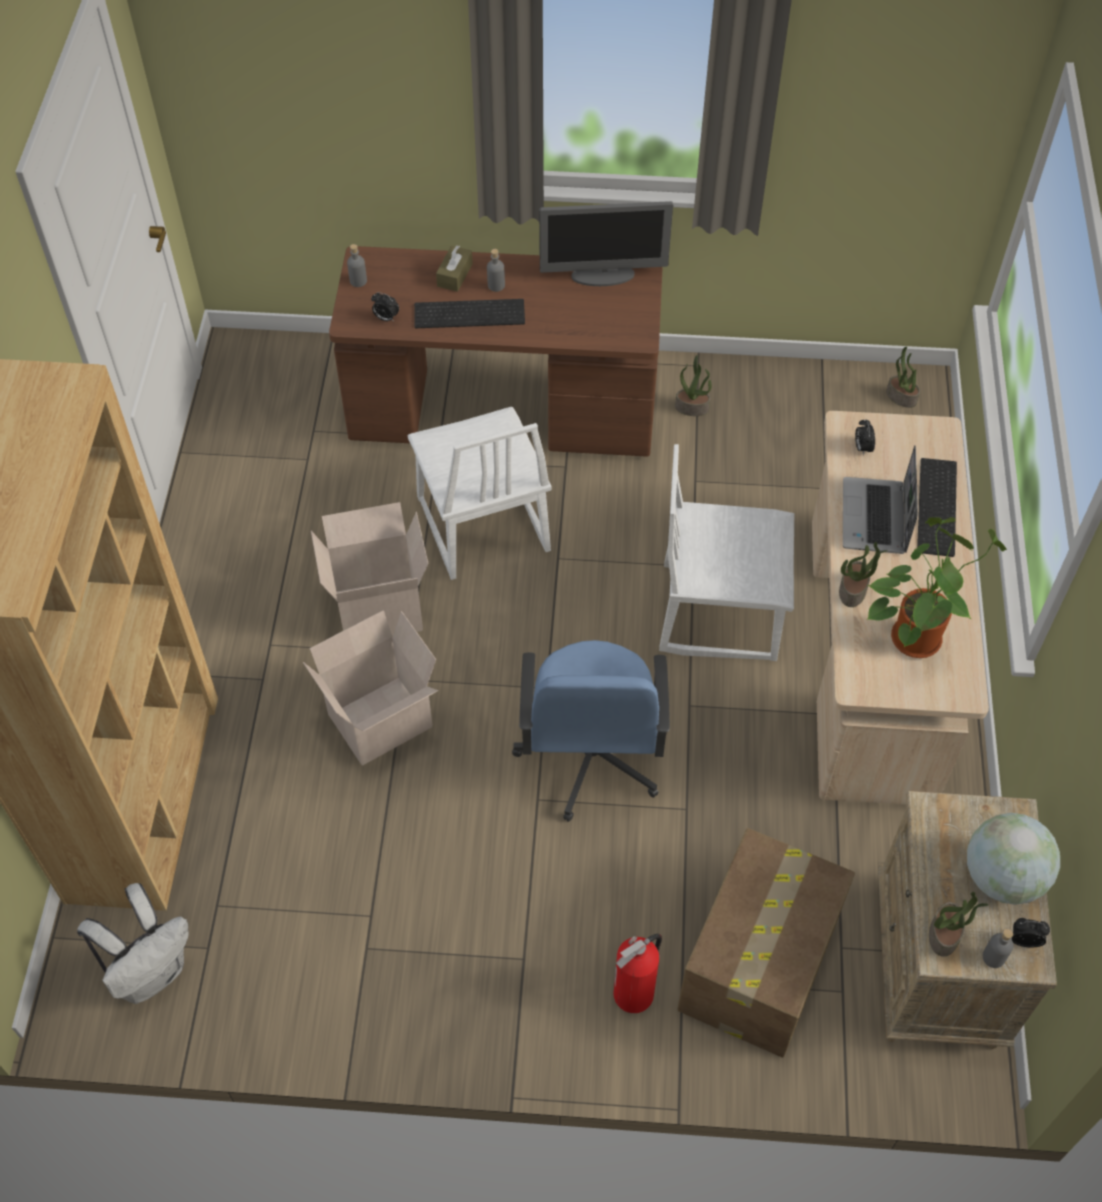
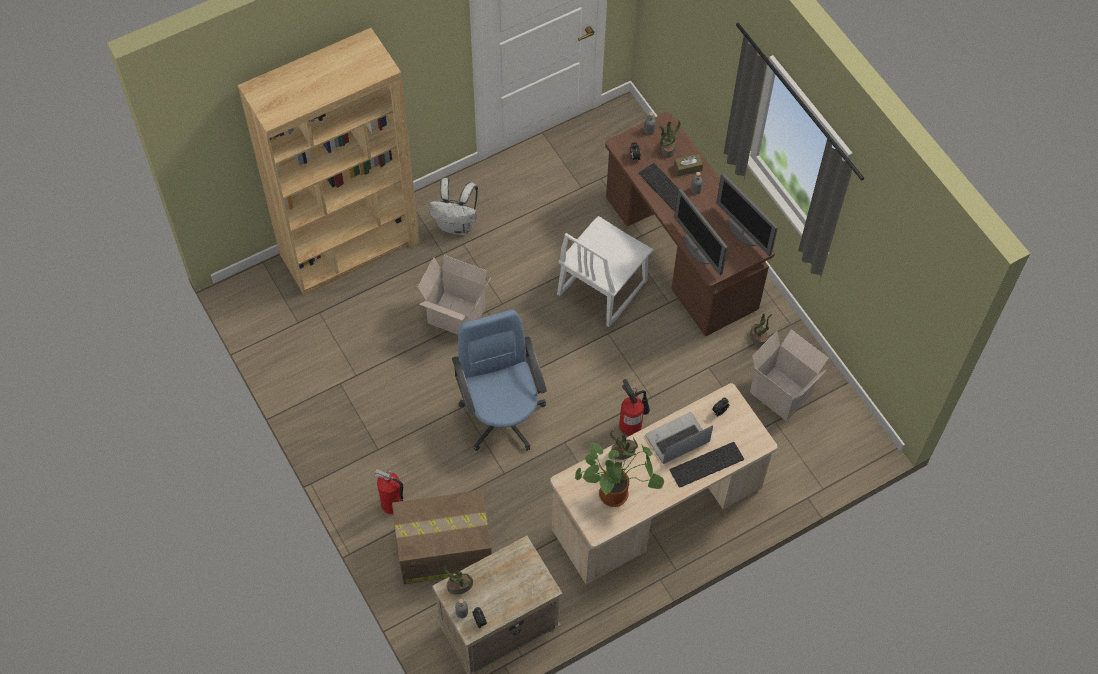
camera: 55 degrees right, 5 degrees up
white backpack [77,883,189,1004] -> white backpack moved to [429,178,478,235]
cardboard box [311,502,429,636] -> cardboard box moved to [750,329,829,421]
blue office chair [512,640,670,822] -> blue office chair turned 105 degrees clockwise [452,310,547,451]
white chair [659,444,794,661] -> fire extinguisher [619,379,650,436]
potted plant [886,347,920,408] -> potted plant moved to [659,120,680,158]
globe [967,813,1060,905] -> none
none -> monitor [674,188,728,275]

